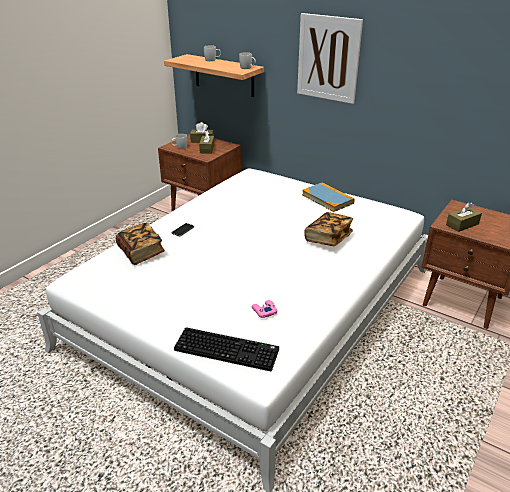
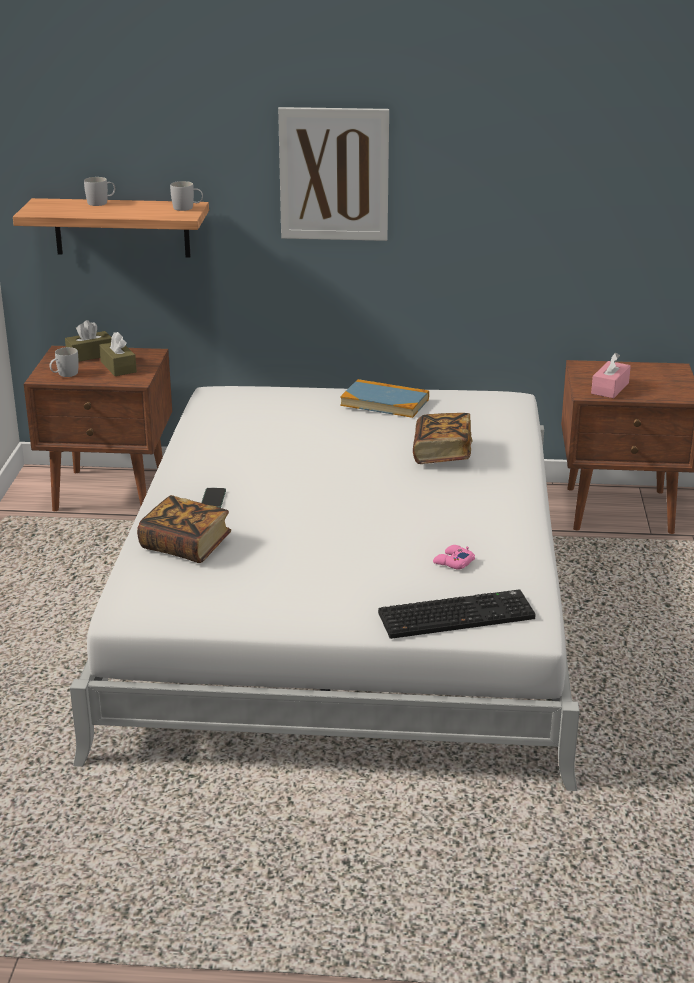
camera: 30 degrees left, 5 degrees down
brown tissue box [446,202,482,232] -> pink tissue box [591,353,631,398]

